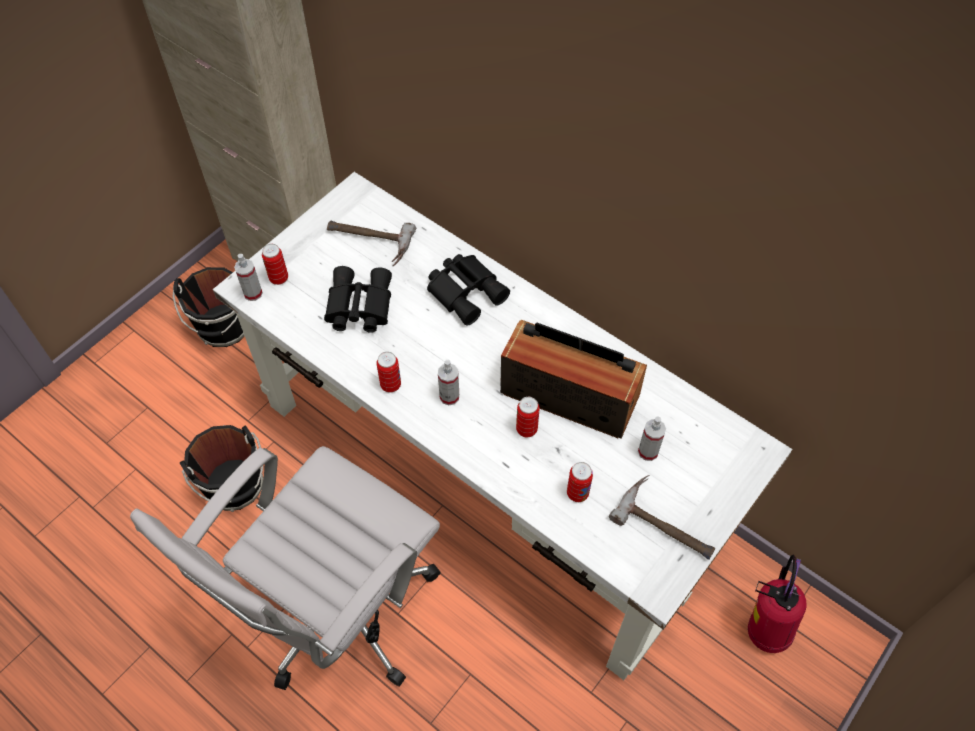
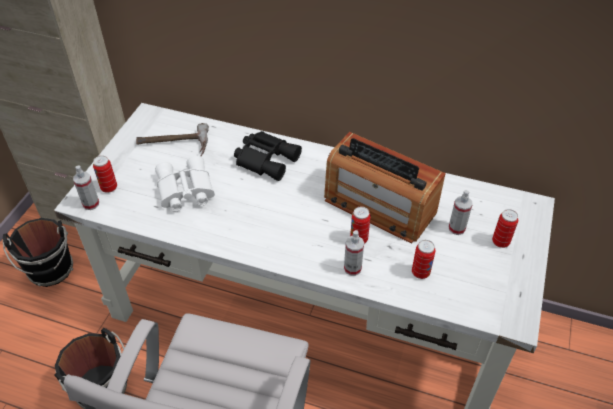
camera: 20 degrees left, 10 degrees down
black binoculars [324,266,392,333] -> white binoculars [155,155,215,211]
can [376,352,401,393] -> can moved to [492,209,518,248]
spray bottle [438,360,459,405] -> spray bottle moved to [344,230,364,276]
radio [500,320,647,439] -> radio turned 150 degrees counterclockwise [324,132,446,244]
hammer [609,475,715,560] -> none
fire extinguisher [748,555,807,653] -> none

